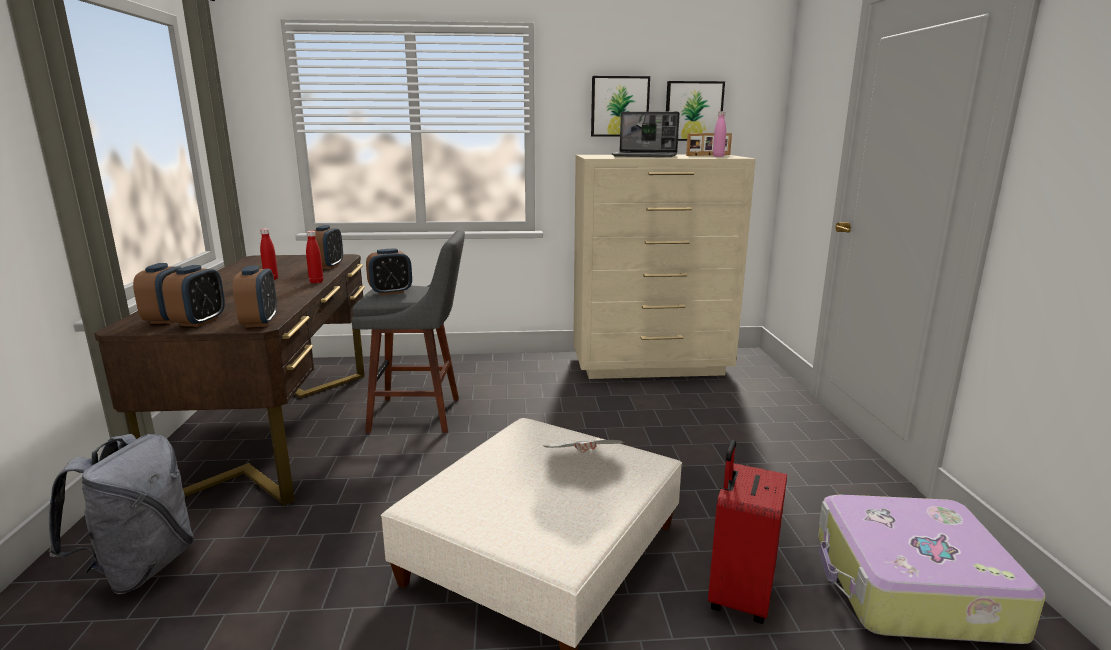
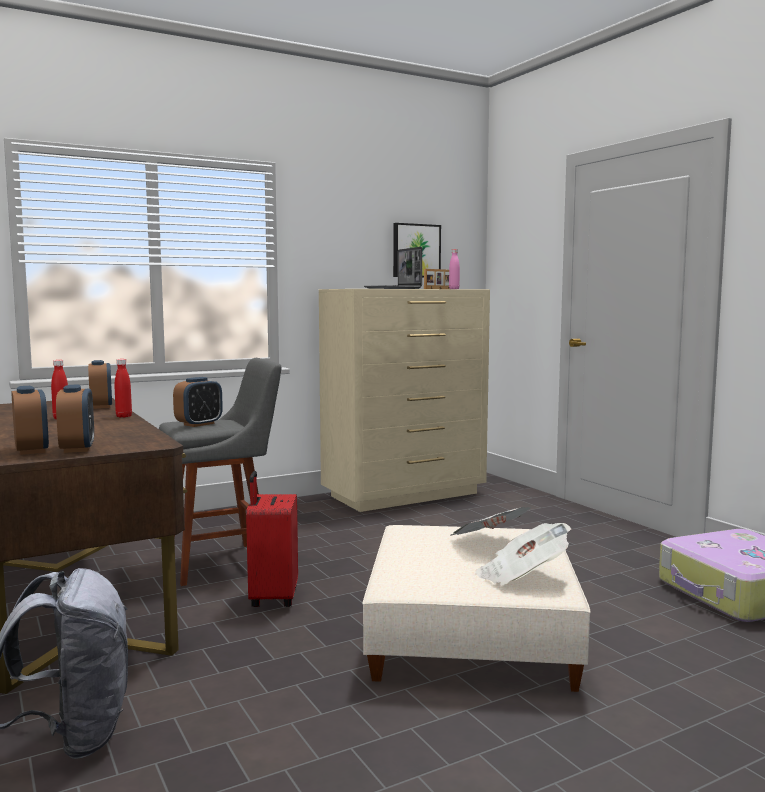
camera: 25 degrees left, 10 degrees down
alarm clock [233,265,277,327] -> none
picture [591,76,650,136] -> none
laptop [612,112,680,157] -> laptop turned 75 degrees clockwise [364,247,422,289]
red suitcase [708,440,787,624] -> red suitcase moved to [246,471,298,607]
none -> newspaper [475,523,571,586]

